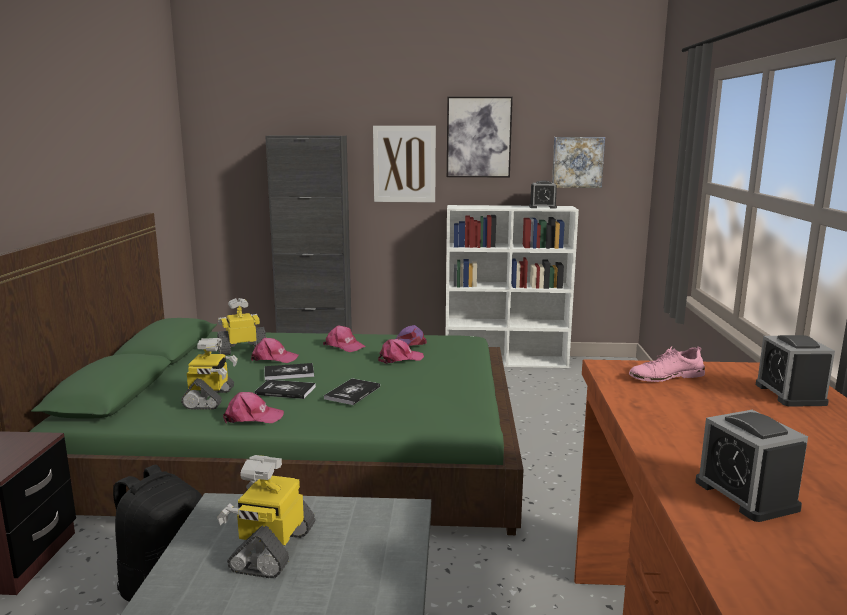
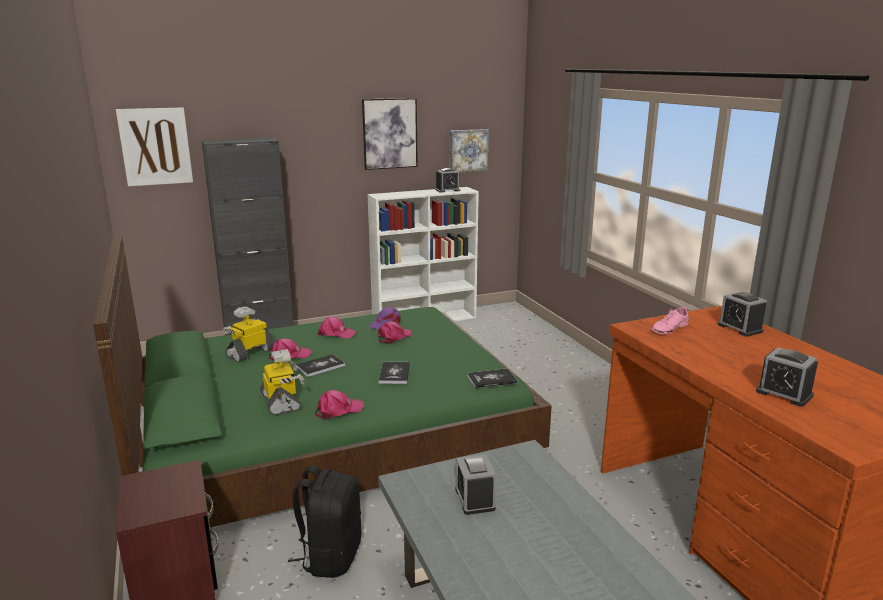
camera: 25 degrees left, 5 degrees up
toy robot [217,455,315,578] -> alarm clock [455,454,496,515]
book [255,380,316,399] -> book moved to [467,368,517,388]
picture [373,126,436,202] -> picture moved to [116,107,193,186]

